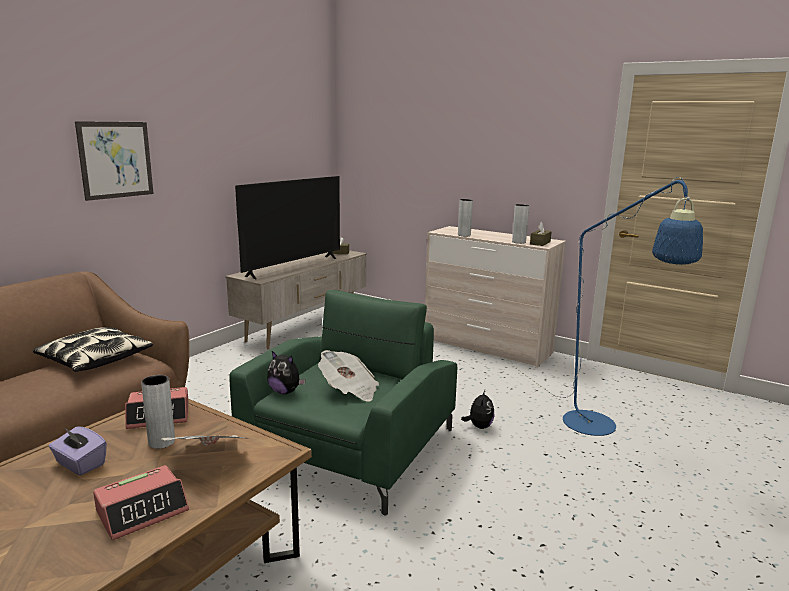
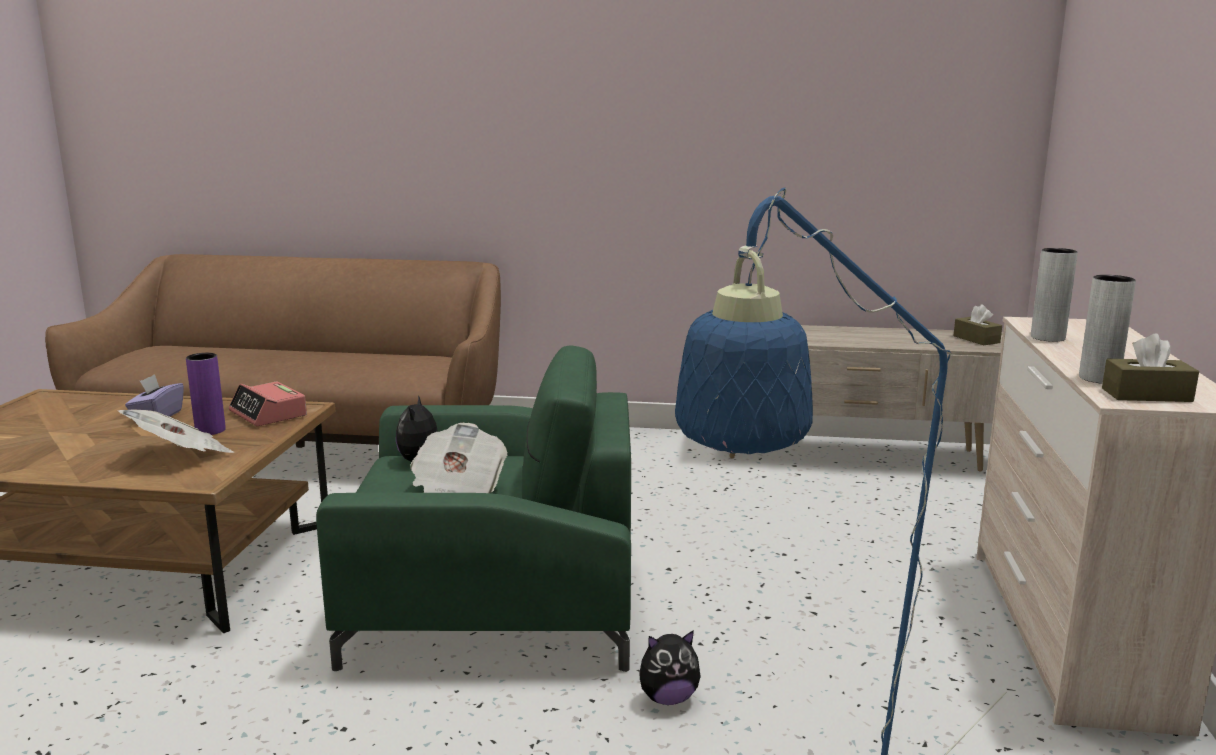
camera: 65 degrees right, 0 degrees up
pillow [33,327,153,372] -> none
picture [75,121,154,201] -> none
alarm clock [93,465,189,541] -> none
grey vase [141,375,175,449] -> purple vase [186,353,226,435]
television [235,176,340,279] -> none

